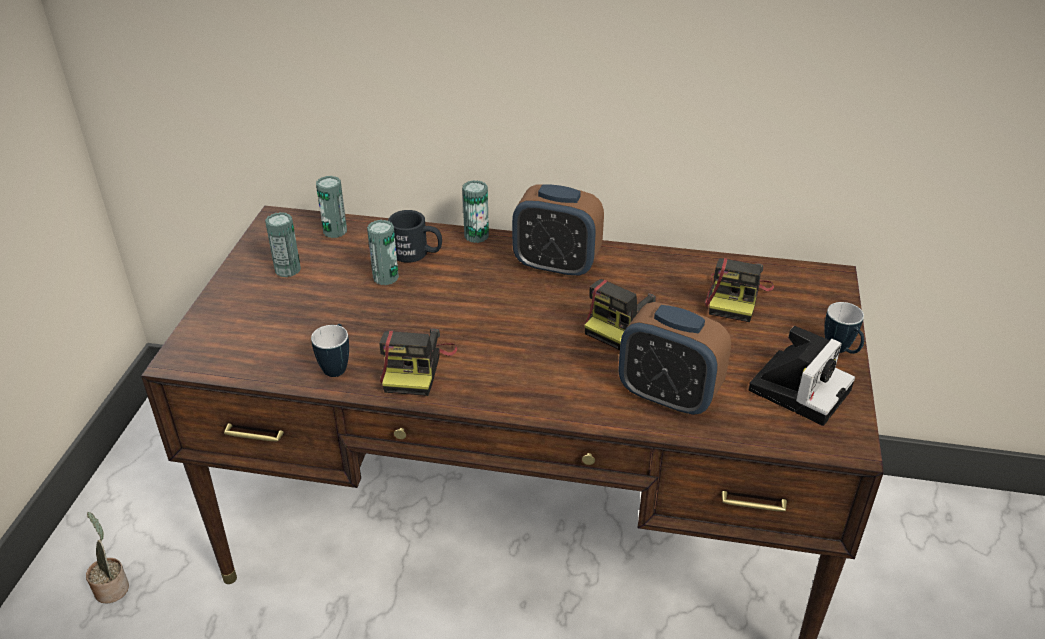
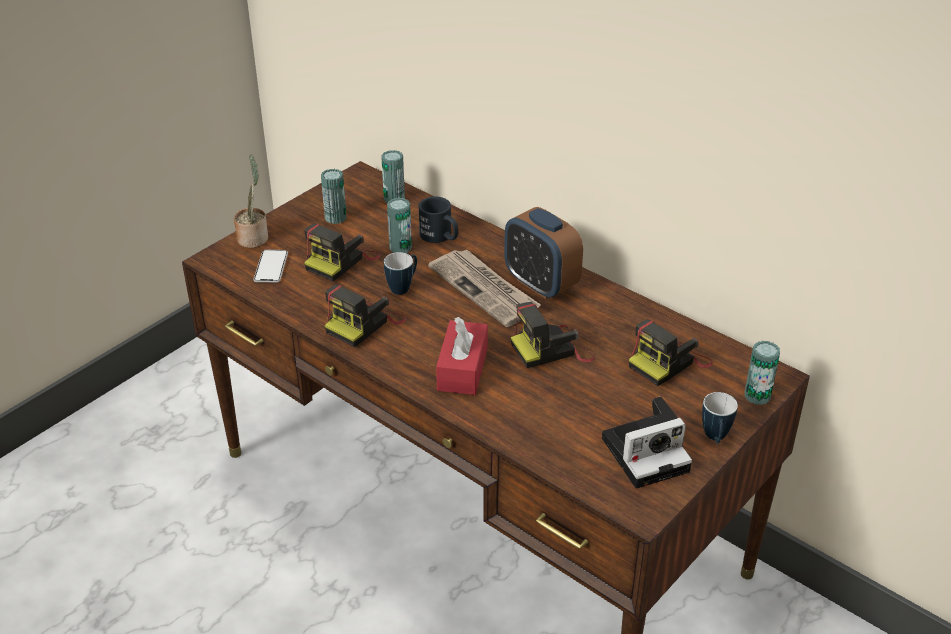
camera: 30 degrees right, 0 degrees up
potted plant [86,512,129,604] -> potted plant moved to [234,154,268,248]
mug [311,324,349,377] -> mug moved to [384,252,417,295]
can [462,180,489,243] -> can moved to [744,341,780,405]
alarm clock [618,302,731,416] -> none
none -> phone [254,250,288,283]
none -> camera [304,223,380,281]
none -> newspaper [428,249,541,327]
none -> red tissue box [436,317,488,395]

